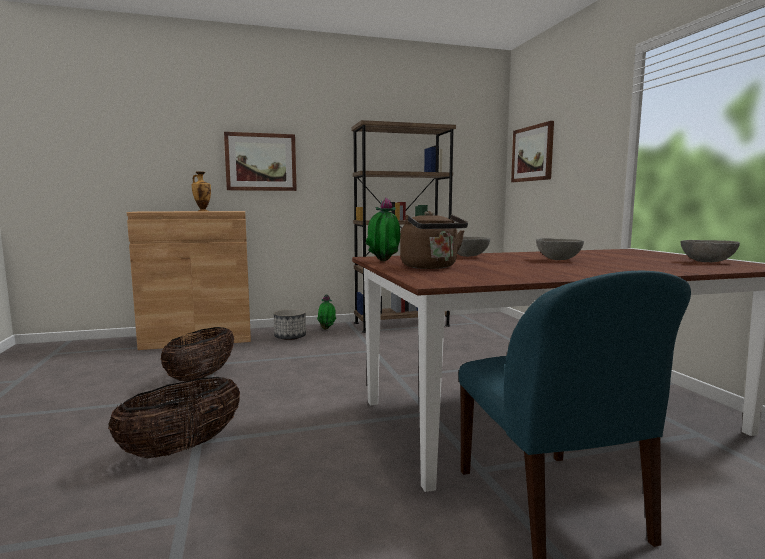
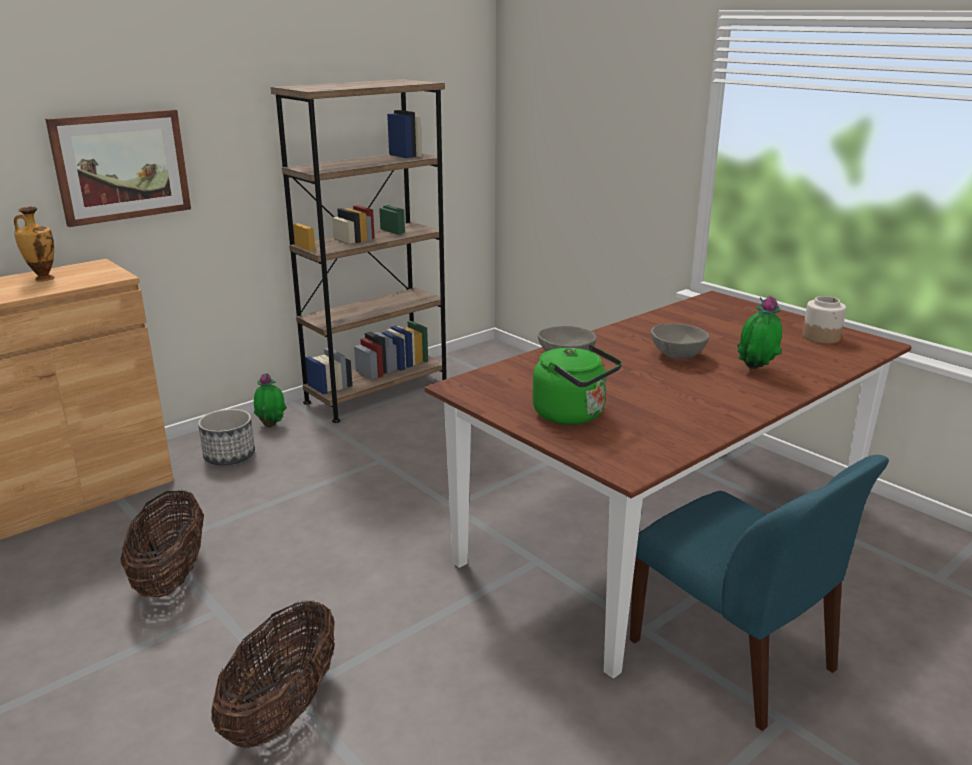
camera: 25 degrees left, 15 degrees up
potted plant [365,198,400,261] -> potted plant moved to [737,296,782,369]
brown kettle [400,211,468,269] -> green kettle [532,344,622,425]
picture [511,121,554,182] -> none
grey bowl [680,240,740,262] -> jar [802,296,846,344]

